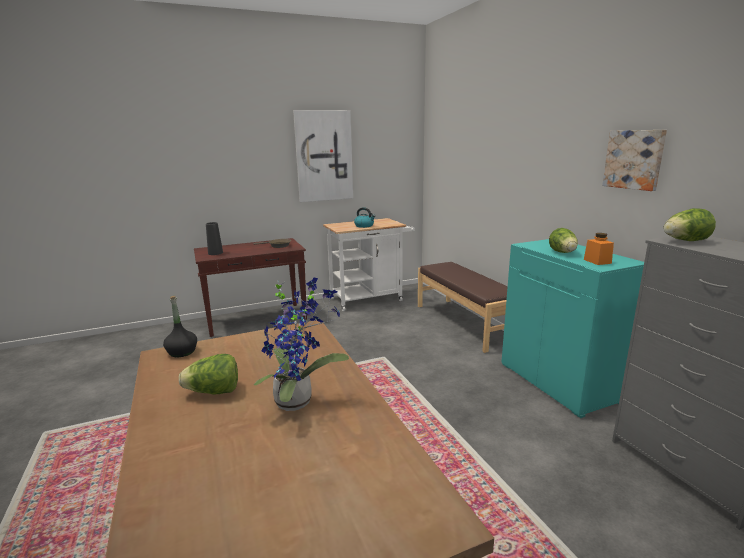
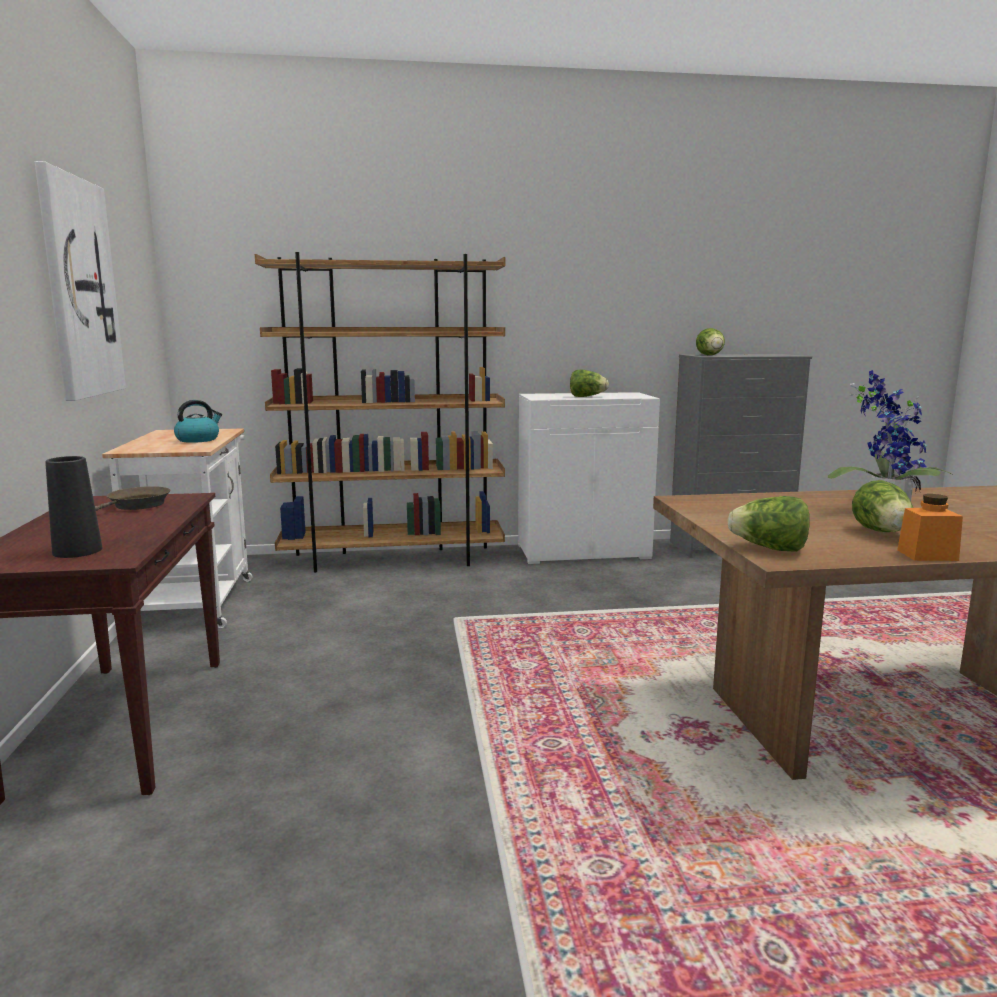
camera: 75 degrees left, 5 degrees down
black bottle [163,296,197,357] -> lettuce [727,496,810,552]
brown bench [418,262,508,353] -> brown bookcase [255,252,505,573]
turquoise cabinet [501,239,644,418] -> white cabinet [518,392,660,564]
orange jar [584,233,614,265] -> orange jar moved to [897,494,963,561]
picture [602,130,667,191] -> none

